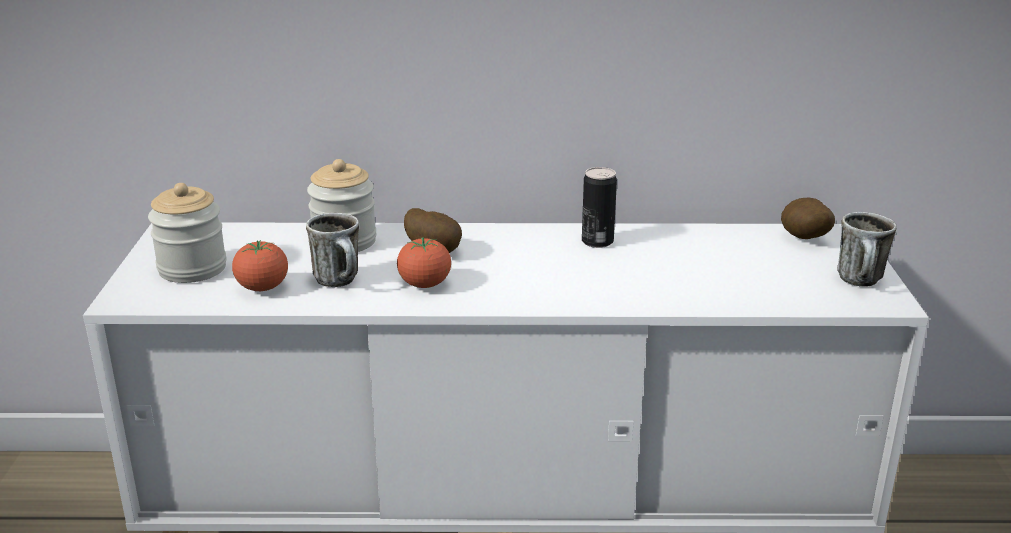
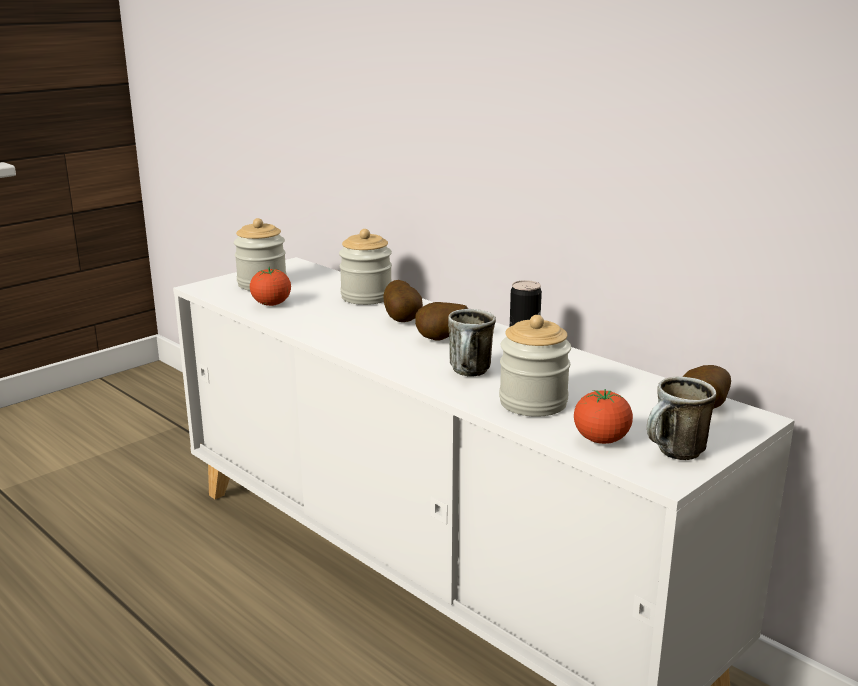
camera: 45 degrees right, 5 degrees down
mug [306,213,359,288] -> mug moved to [448,309,496,377]
tomato [397,237,451,288] -> tomato moved to [574,389,633,444]
none -> potato [415,302,468,340]
none -> jar [499,315,571,417]

